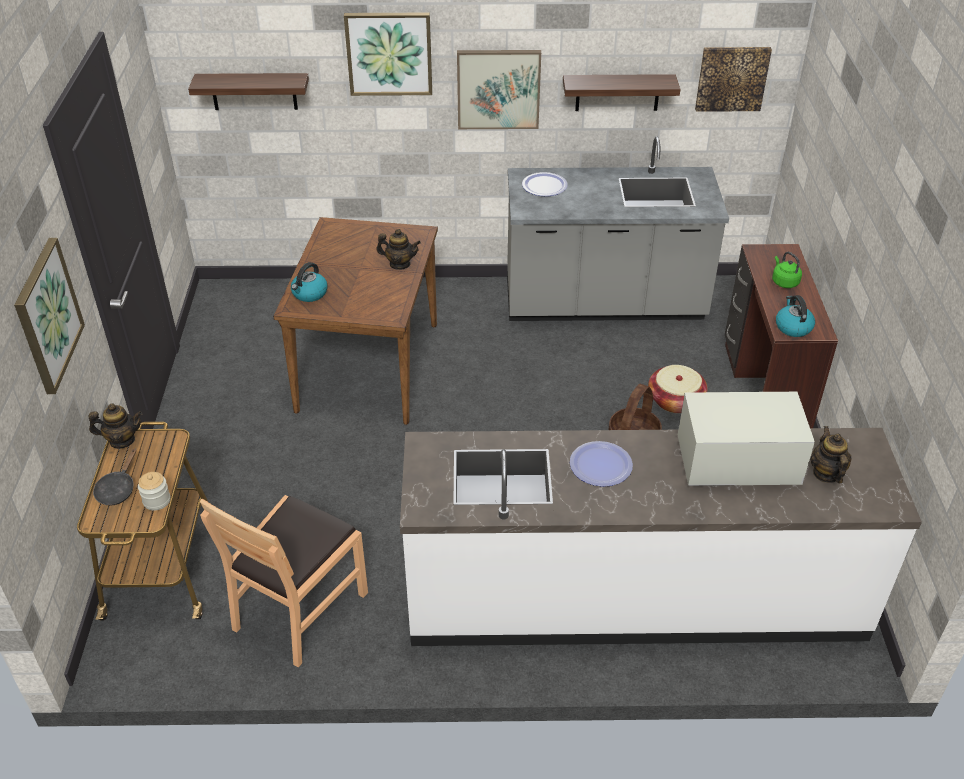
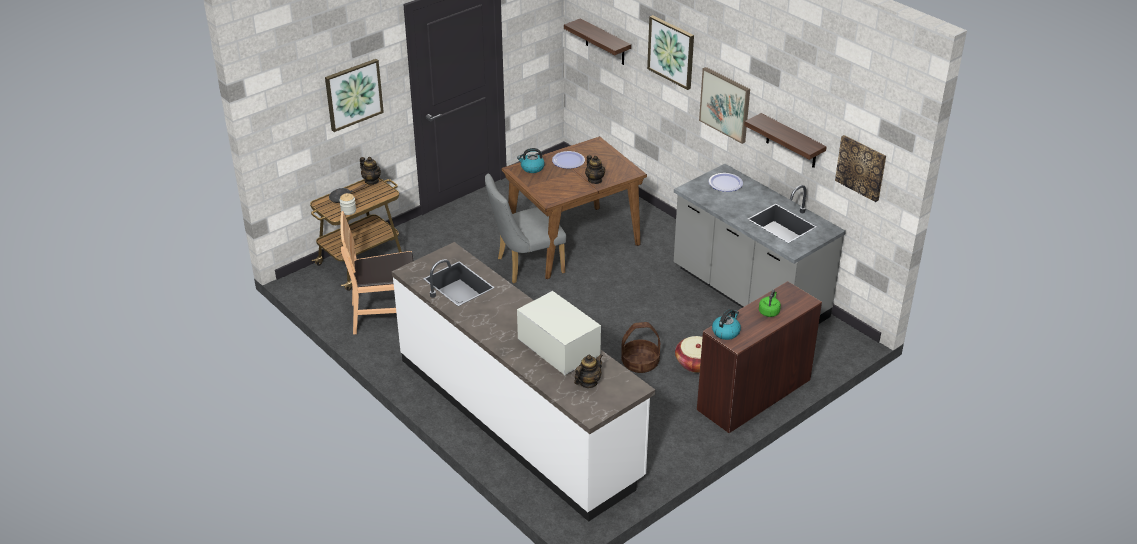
camera: 50 degrees right, 5 degrees down
plate [570,441,633,487] -> plate moved to [552,151,585,169]
none -> grey chair [485,174,566,283]

